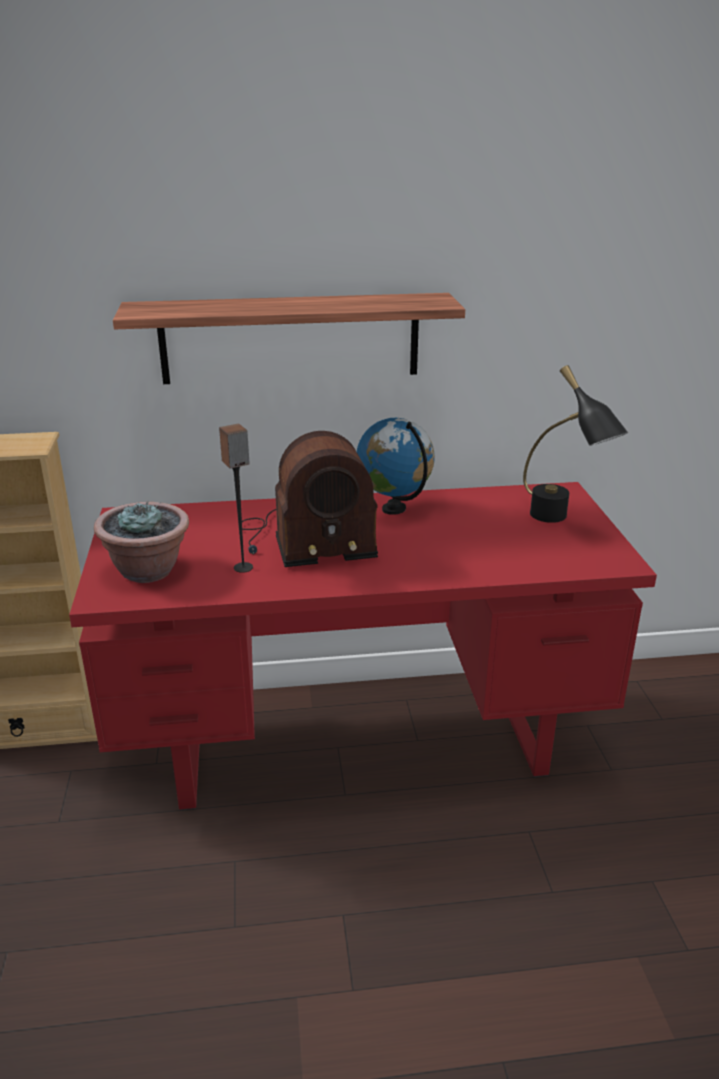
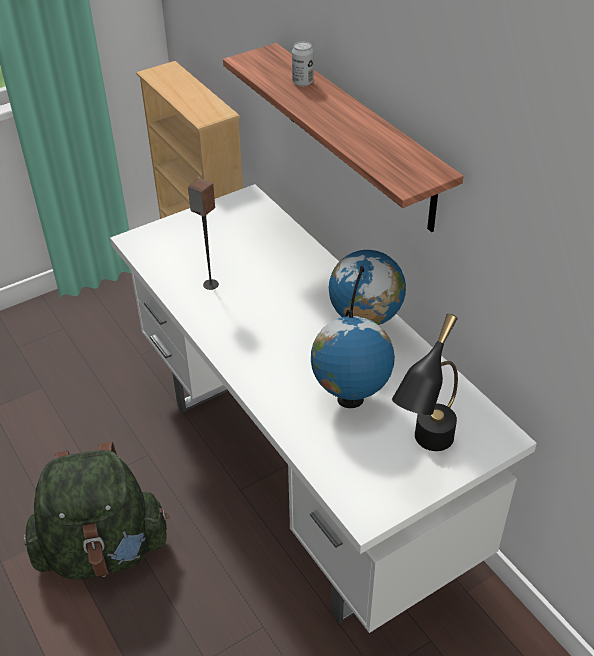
camera: 65 degrees right, 15 degrees up
red desk [69,482,657,810] -> white desk [110,184,537,633]
potted plant [94,501,189,583] -> none
radio [242,431,378,567] -> none
none -> green backpack [24,442,169,580]
none -> can [292,42,314,86]
none -> globe [311,310,395,408]

